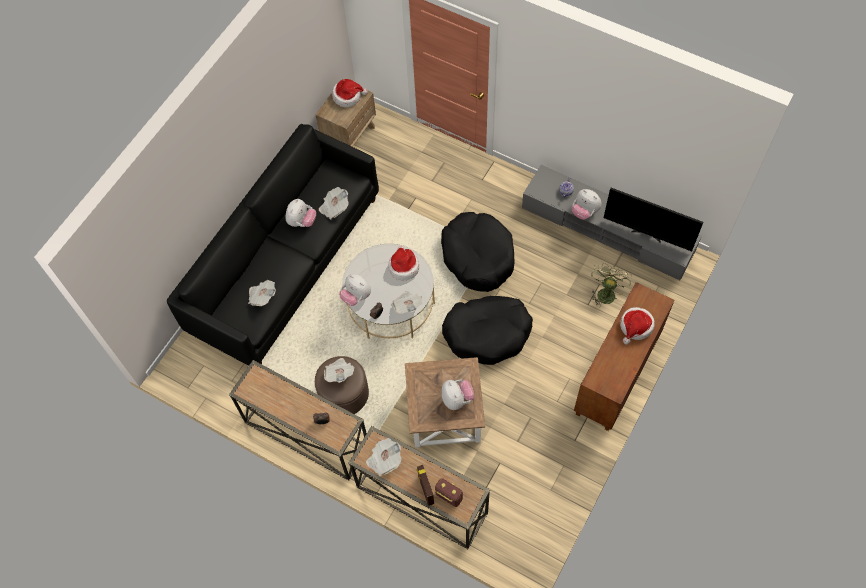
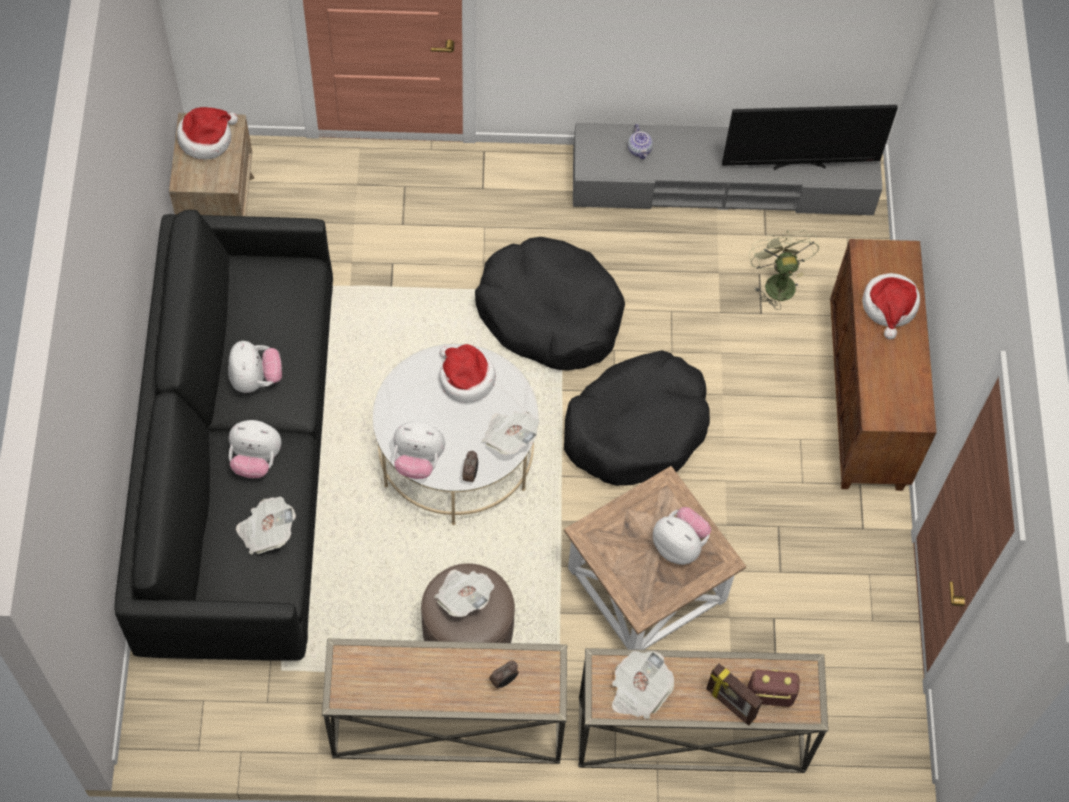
camera: 35 degrees left, 0 degrees up
newspaper [319,187,349,220] -> none
plush toy [572,189,602,220] -> plush toy moved to [229,420,281,478]

